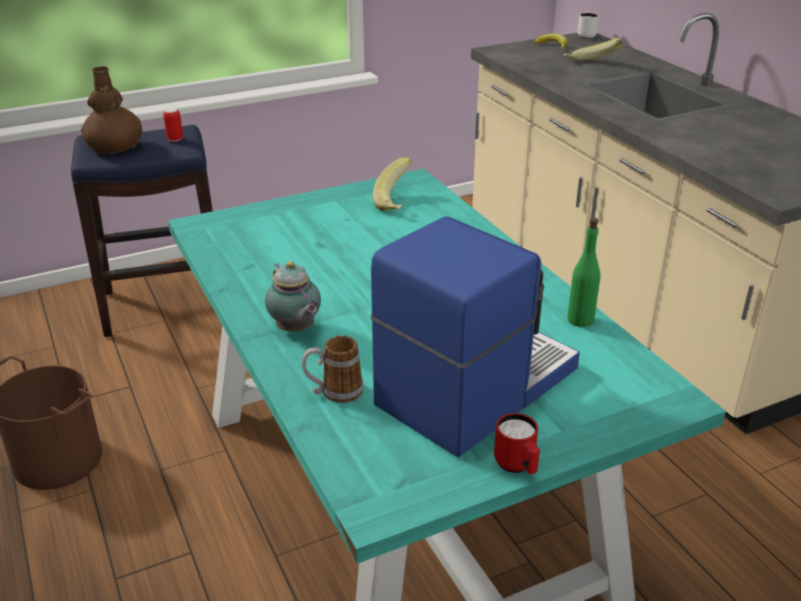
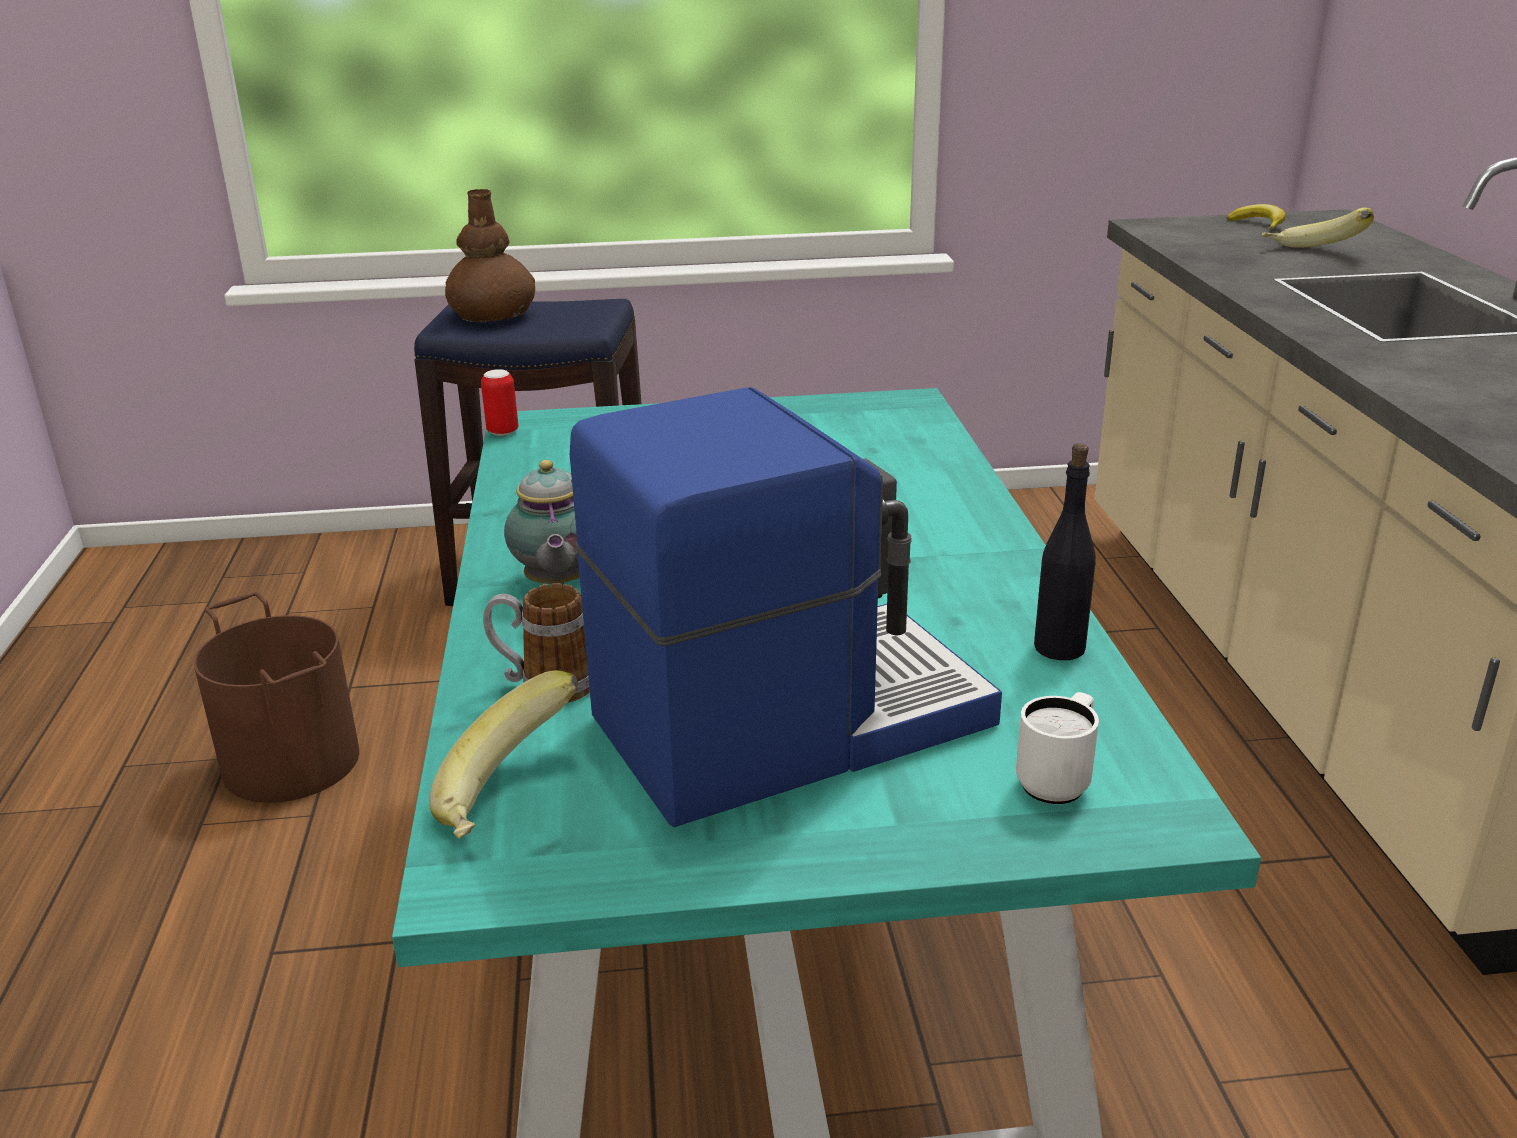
camera: 20 degrees right, 5 degrees down
can [163,108,183,142] -> can moved to [481,369,519,436]
banana [372,158,412,211] -> banana moved to [429,670,579,839]
red mug [494,413,540,474] -> none
green bottle [567,217,600,327] -> black bottle [1034,443,1096,660]
white mug [577,13,599,39] -> white mug moved to [1016,692,1099,805]

